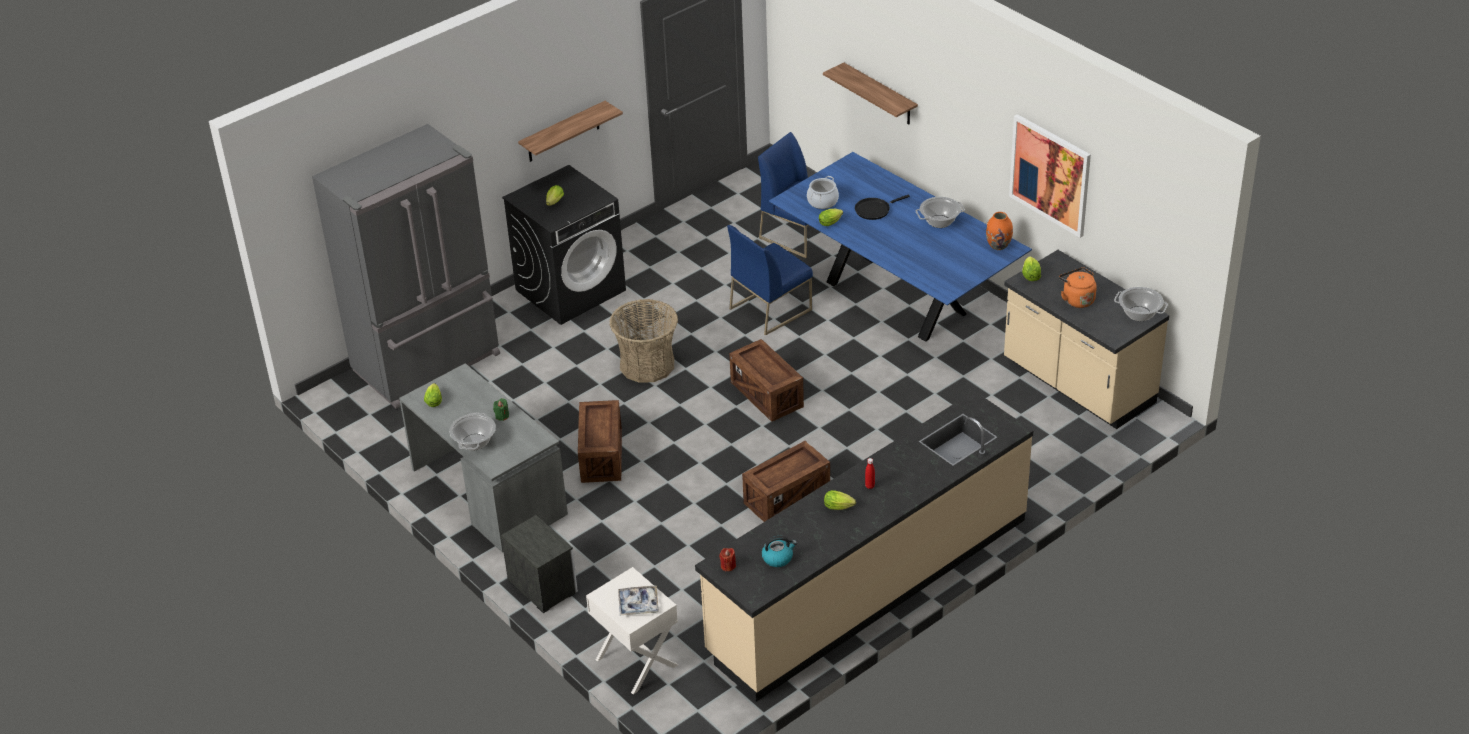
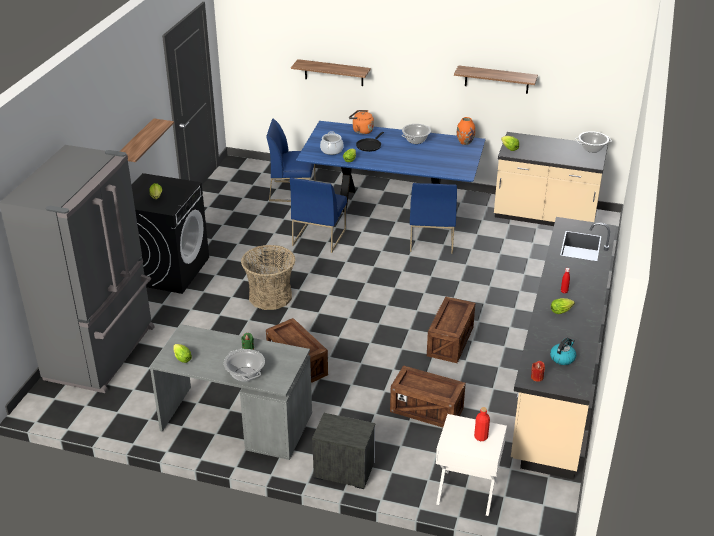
camera: 35 degrees left, 5 degrees down
tray [618,585,659,616] -> red bottle [474,407,490,441]
crate [729,339,804,422] -> crate moved to [390,365,466,428]
picture [1009,114,1091,238] -> shelf [454,65,538,94]
orange kettle [1059,267,1097,308] -> orange kettle moved to [349,110,374,134]
none -> blue chair [410,183,457,254]

